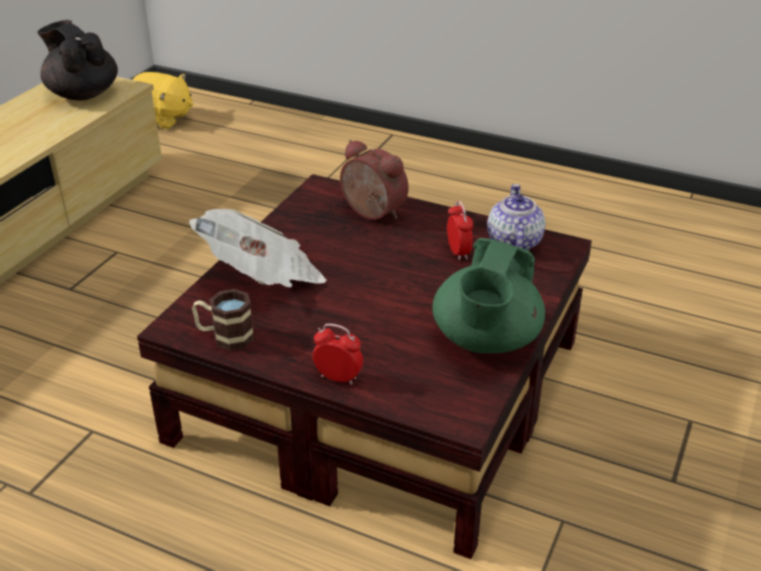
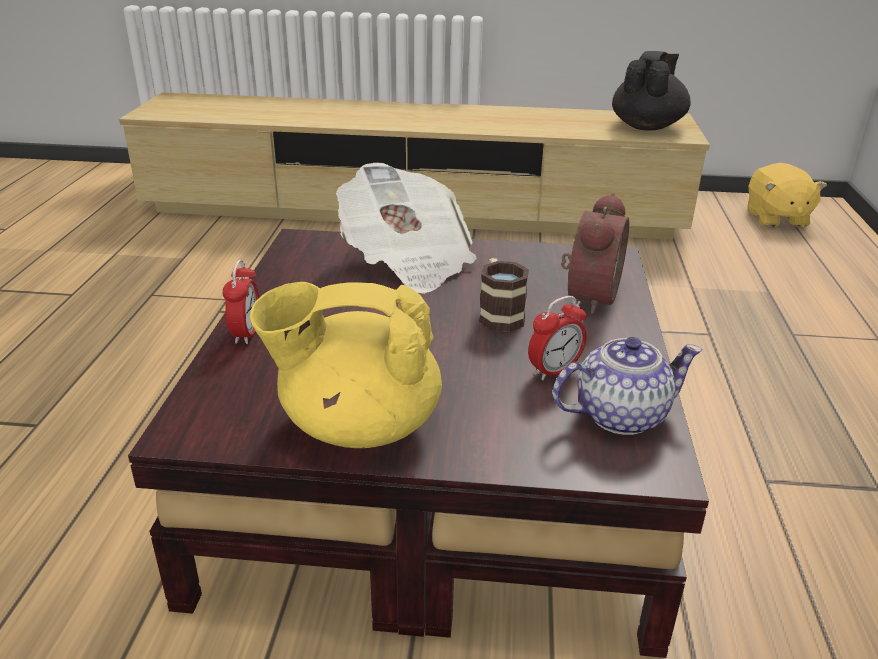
camera: 70 degrees right, 5 degrees down
mug [192,289,254,350] -> mug moved to [479,258,529,332]
green teapot [432,238,545,353] -> yellow teapot [250,282,442,448]

